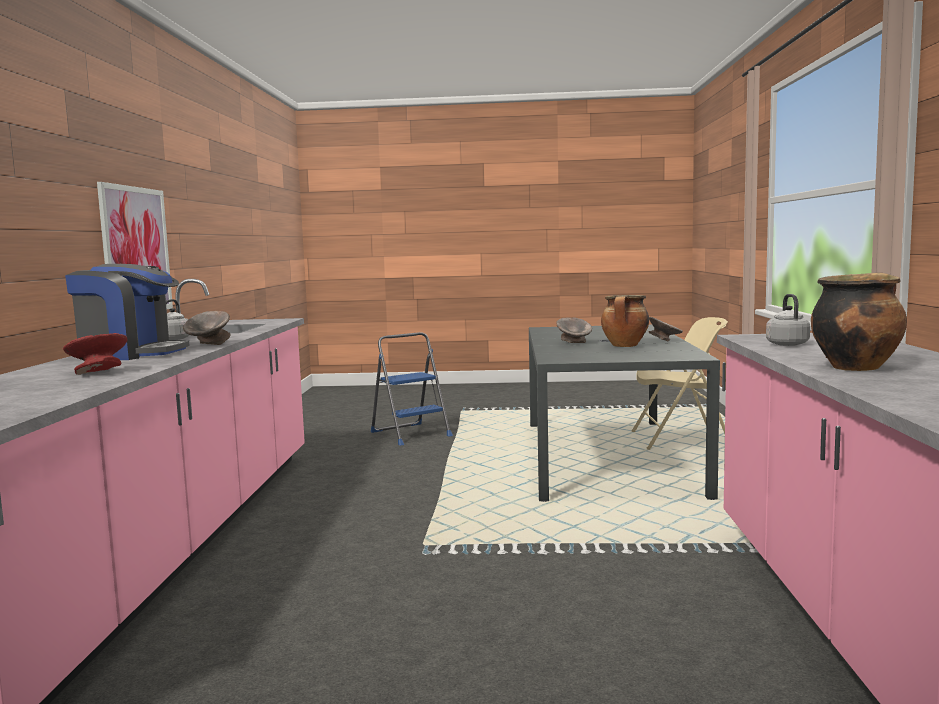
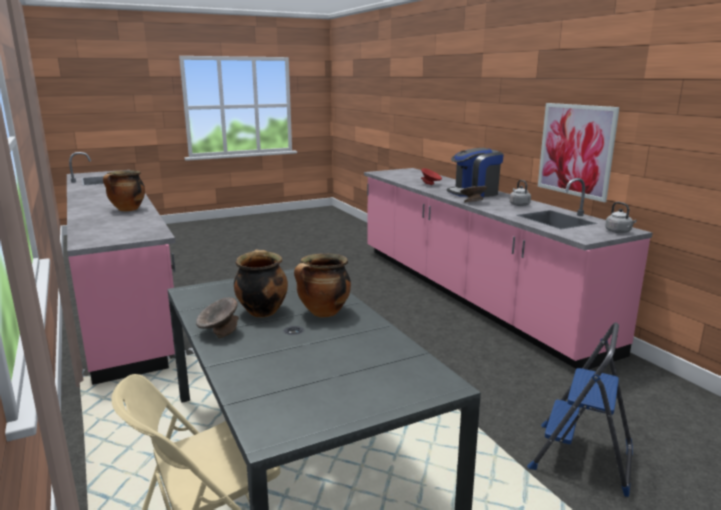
camera: 150 degrees right, 10 degrees up
grey bowl [556,317,592,343] -> cooking pot [294,253,351,317]
grey kettle [766,294,810,346] -> grey kettle moved to [605,202,637,233]

